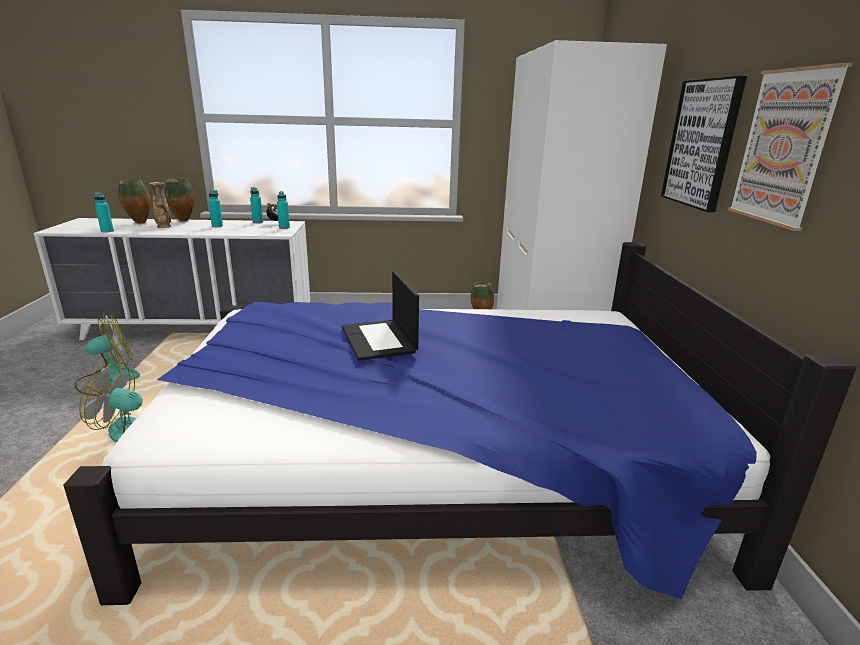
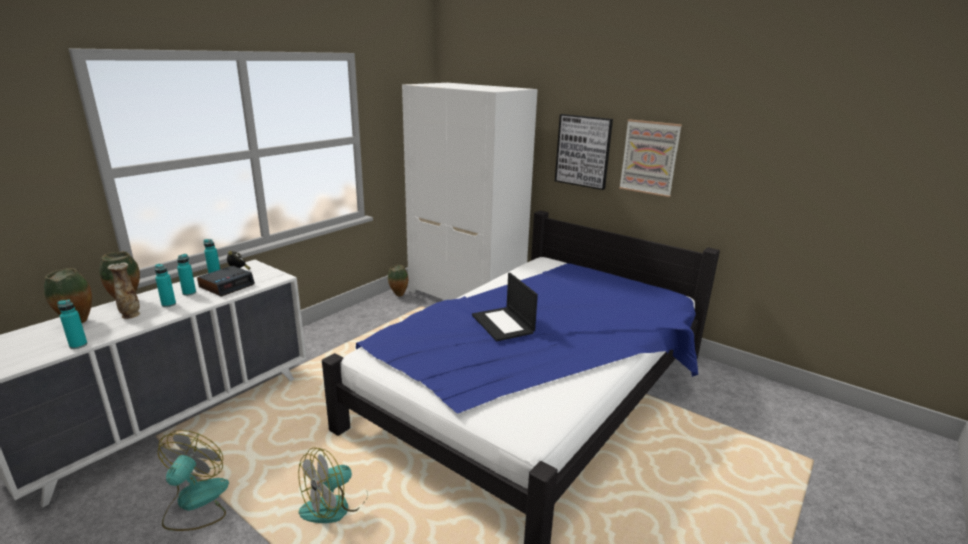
camera: 50 degrees left, 0 degrees up
turquoise bottle [277,191,290,229] -> turquoise bottle moved to [155,264,176,307]
laptop [342,271,419,361] -> laptop turned 45 degrees clockwise [472,273,538,341]
none -> alarm clock [197,266,255,297]

